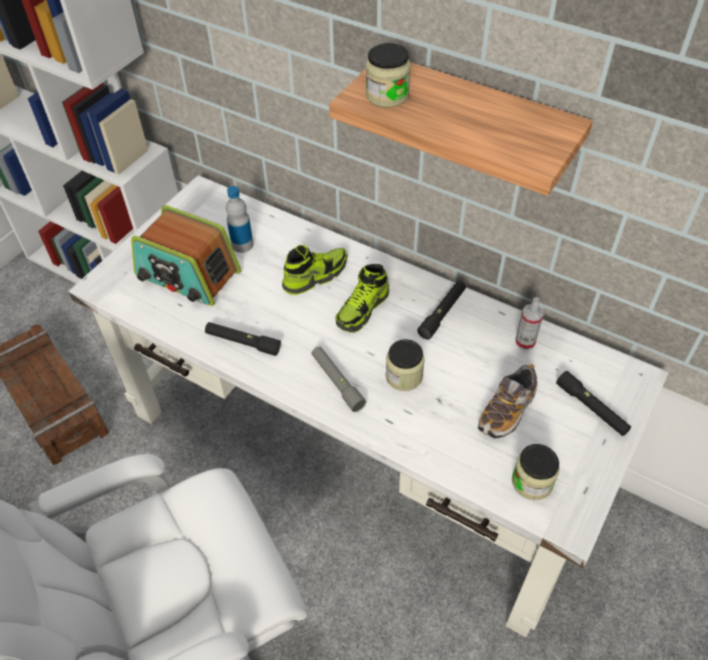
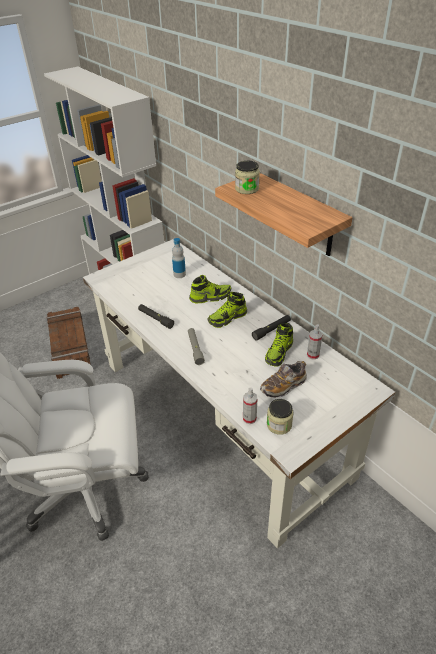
camera: 20 degrees right, 10 degrees down
radio [131,205,241,306] -> none
jar [386,339,425,391] -> none
black flashlight [556,371,631,436] -> none
none -> spray bottle [243,387,258,424]
none -> shoe [265,323,293,367]

